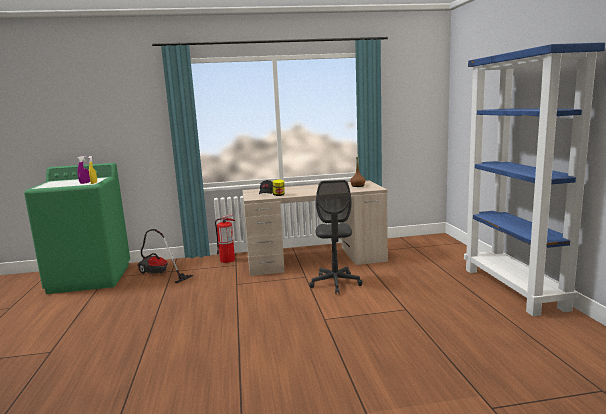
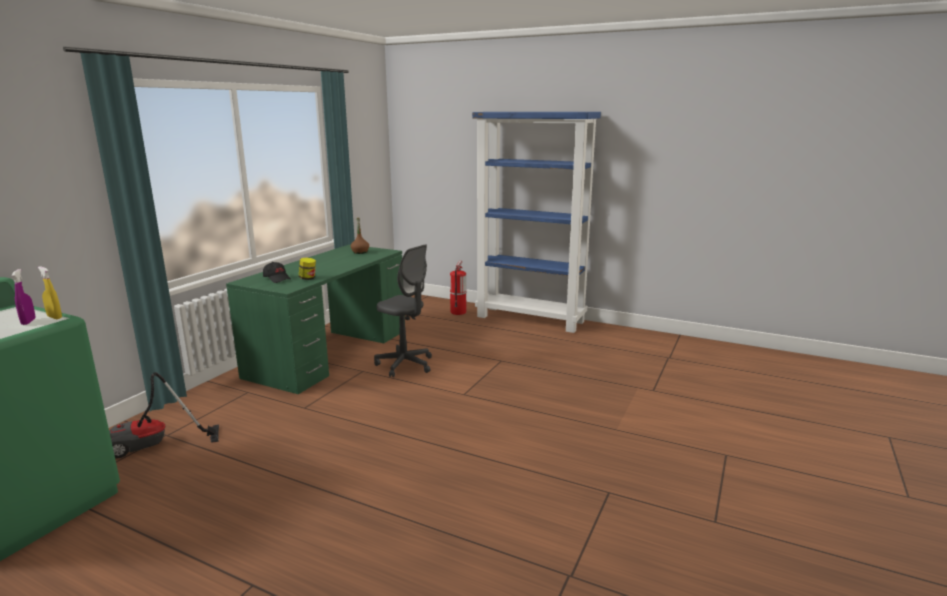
camera: 55 degrees left, 5 degrees up
fire extinguisher [215,214,235,263] -> fire extinguisher moved to [450,261,466,315]
beige desk [242,180,388,276] -> green desk [226,245,405,394]

